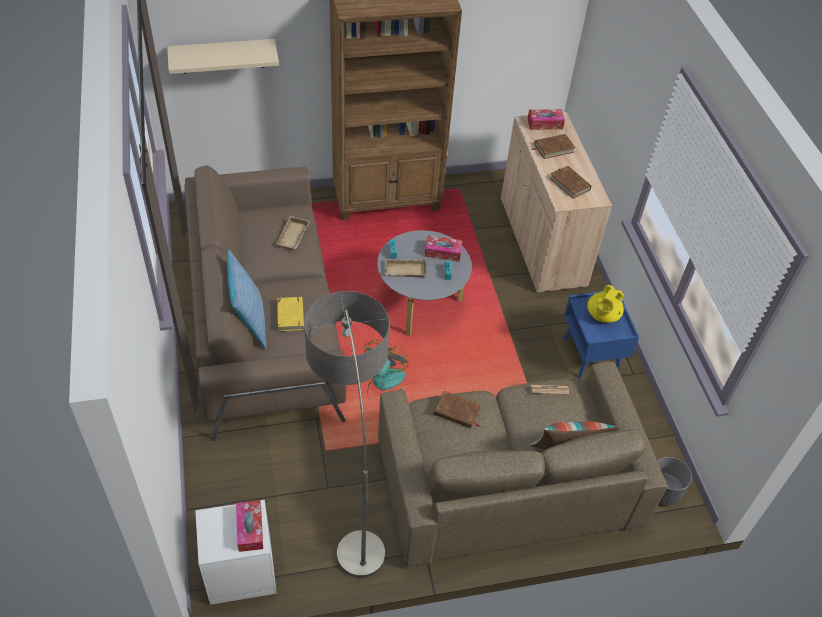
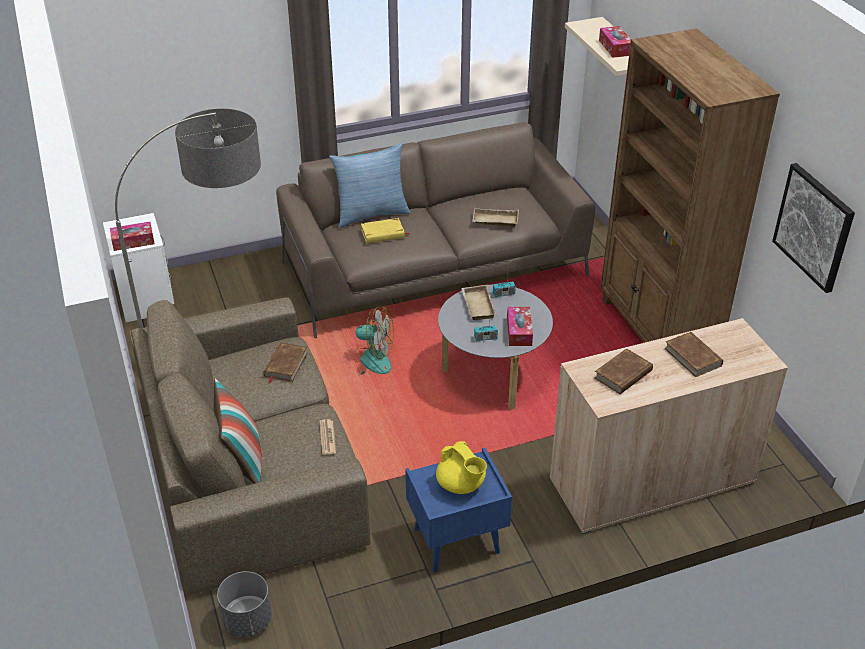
camera: 85 degrees right, 10 degrees down
tissue box [527,109,565,130] -> tissue box moved to [599,26,631,58]
yellow teapot [587,285,624,323] -> yellow teapot turned 150 degrees counterclockwise [436,441,487,494]
none -> picture [772,163,855,293]

